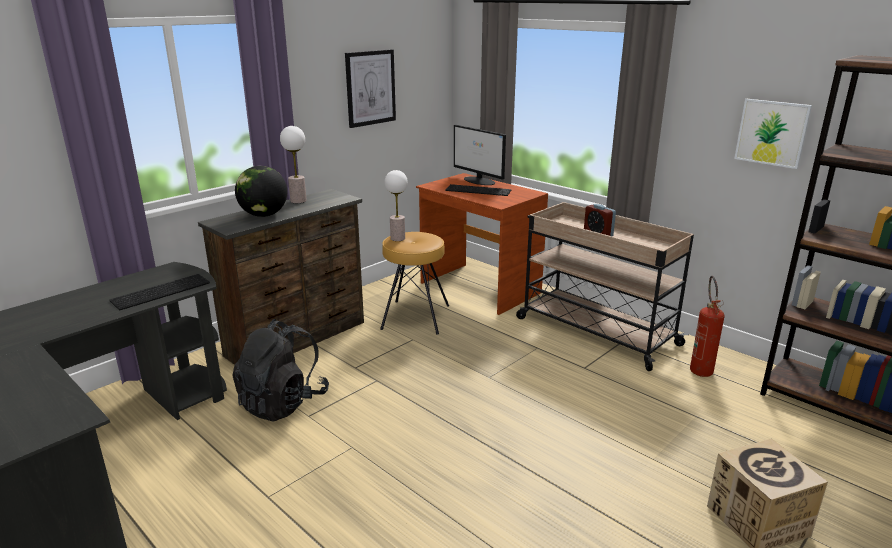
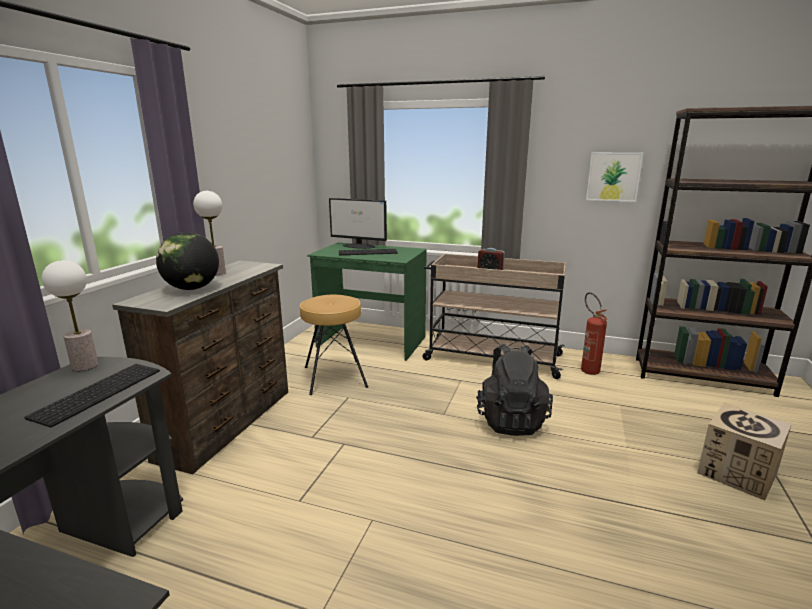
camera: 25 degrees left, 5 degrees down
black backpack [232,319,329,422] -> black backpack moved to [476,344,553,436]
picture [345,49,396,128] -> none
table lamp [385,170,408,241] -> table lamp moved to [42,260,98,371]
brown desk [416,173,548,315] -> green desk [307,243,427,361]

